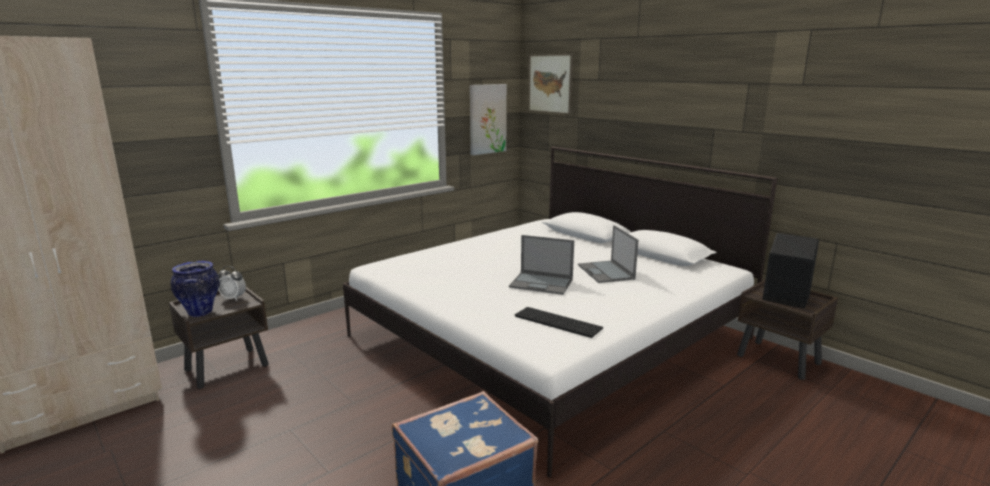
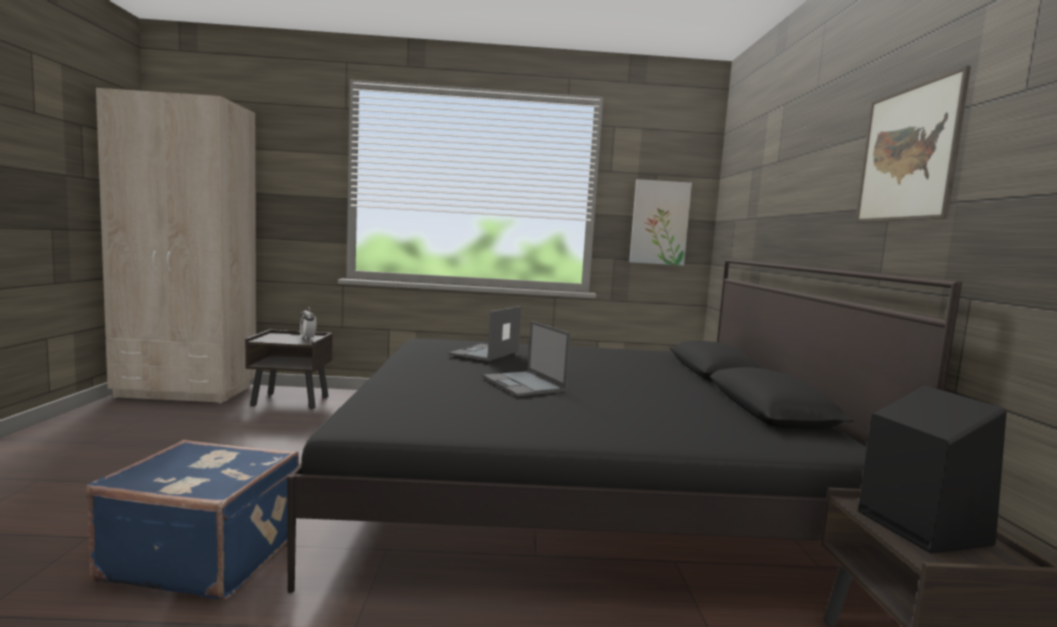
camera: 40 degrees right, 10 degrees down
vase [171,261,220,317] -> none
white bed [343,147,777,478] -> black bed [287,259,962,593]
keyboard [515,307,603,338] -> none
picture [528,54,573,115] -> picture moved to [855,65,971,223]
laptop [578,225,638,283] -> laptop moved to [449,306,521,361]

